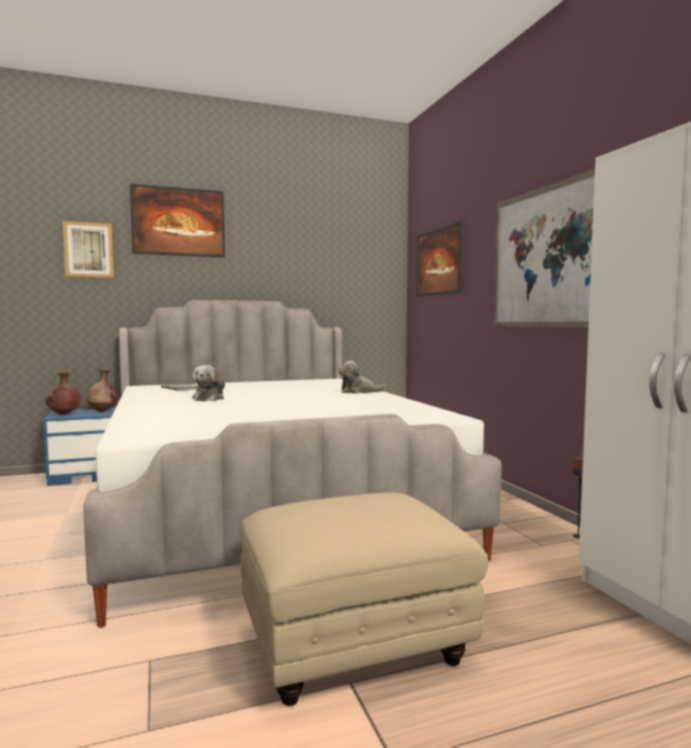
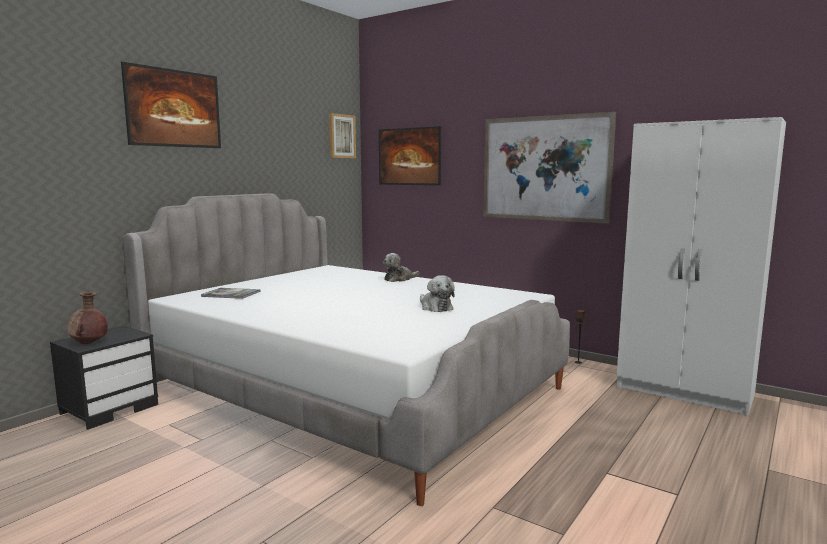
camera: 35 degrees left, 5 degrees up
blue nightstand [43,408,116,486] -> black nightstand [50,326,158,430]
picture [63,221,114,278] -> picture moved to [329,113,356,158]
brown vase [86,369,118,412] -> none
plush toy [192,365,225,401] -> plush toy moved to [420,275,455,312]
beige ottoman [239,493,488,706] -> none

